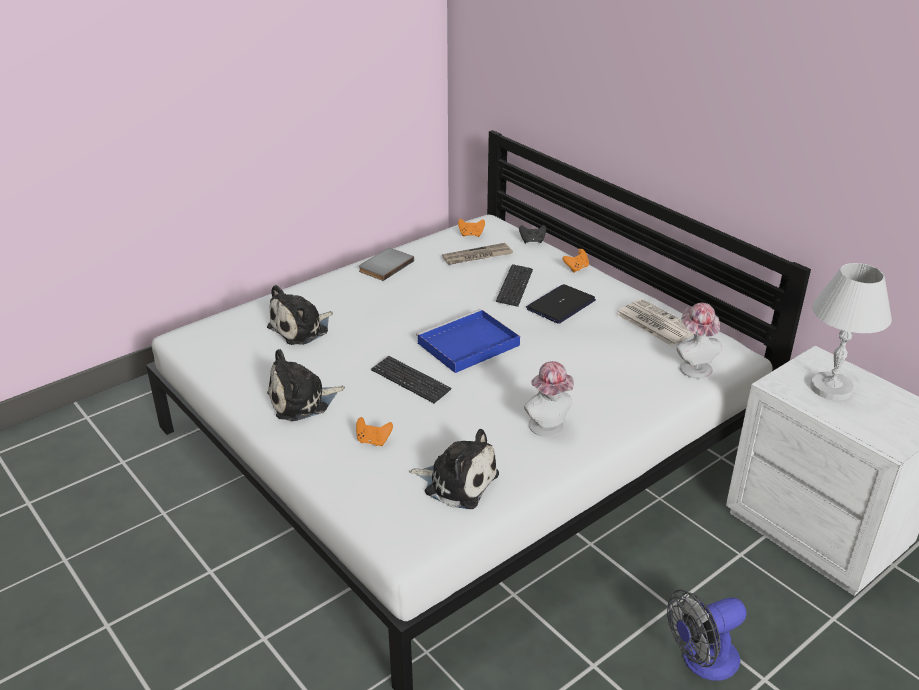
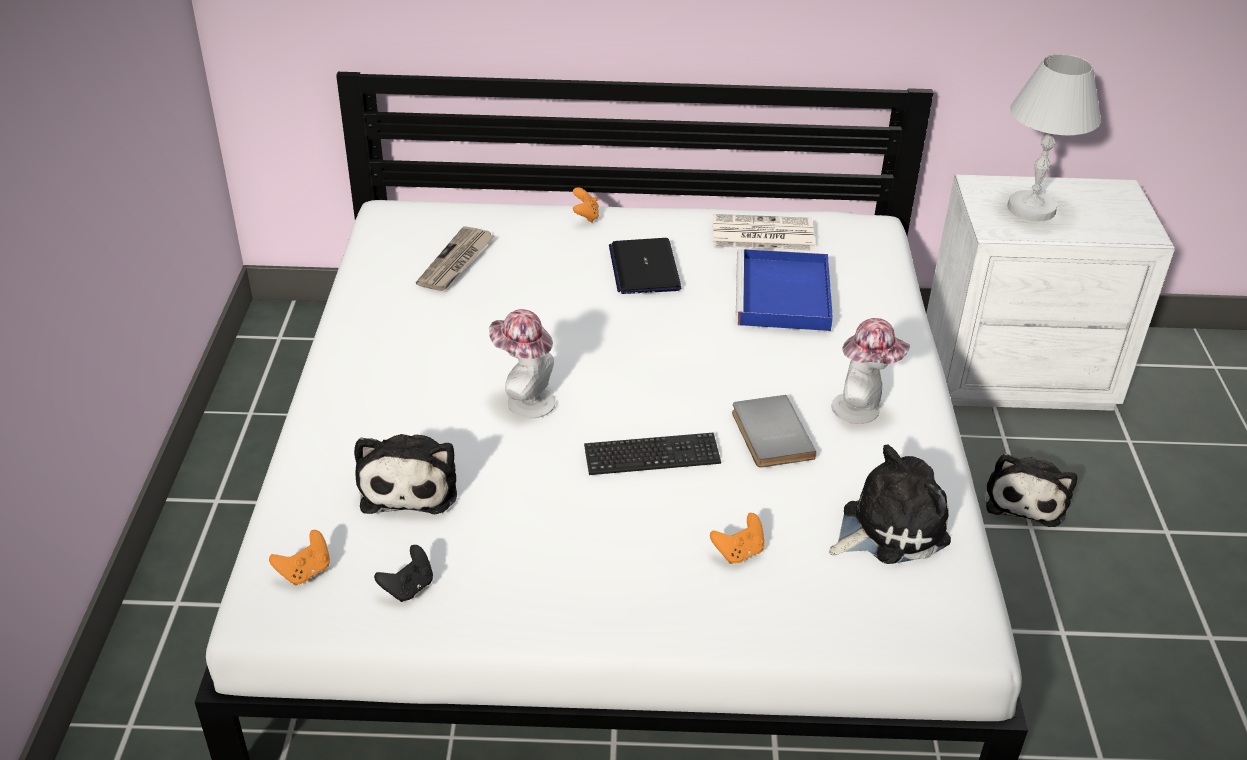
camera: 50 degrees left, 5 degrees up
plush toy [267,349,345,421] -> plush toy moved to [984,453,1077,527]
grey book [359,248,414,281] -> grey book moved to [732,395,816,468]
blue tray [416,309,520,373] -> blue tray moved to [736,249,833,331]
orange game controller [458,219,485,237] -> orange game controller moved to [269,530,330,585]
keyboard [496,264,533,307] -> none
black game controller [519,225,546,243] -> black game controller moved to [374,545,433,602]
fan [667,589,747,681] -> none
hat [676,303,722,379] -> hat moved to [489,309,555,419]

